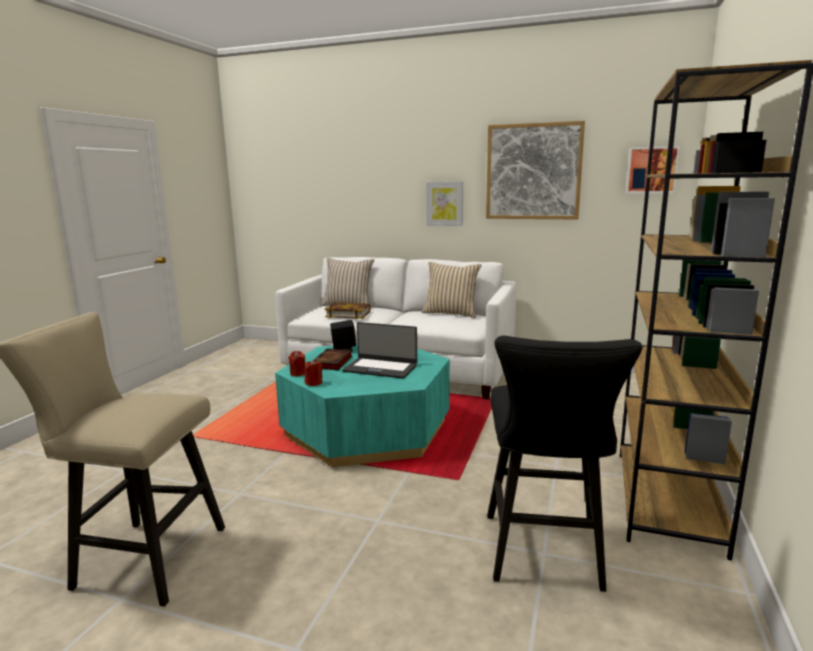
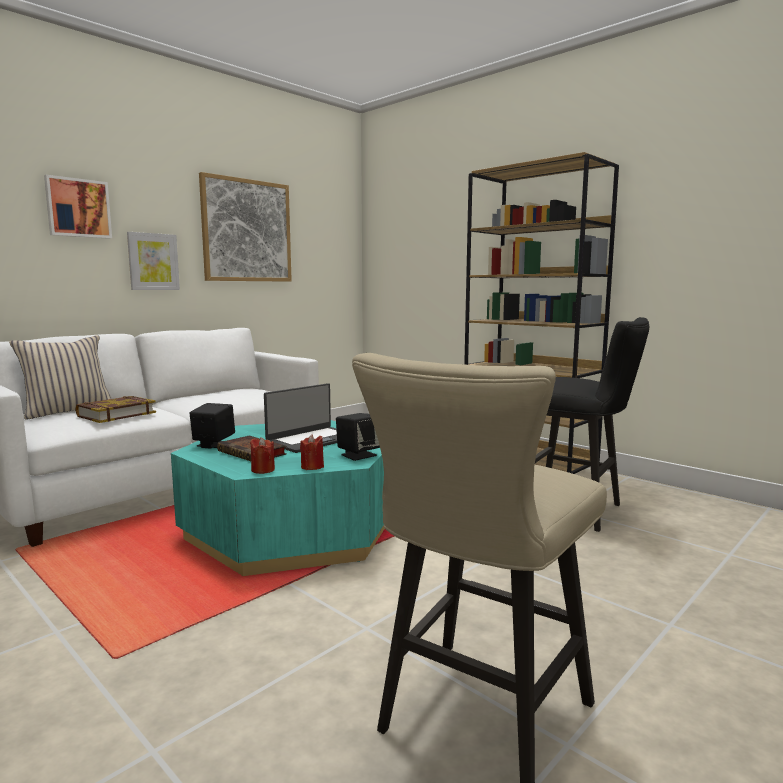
camera: 65 degrees left, 5 degrees down
beige pillow [422,262,482,318] -> none
picture [626,146,680,193] -> picture moved to [44,175,112,239]
none -> black speaker [336,413,380,461]

